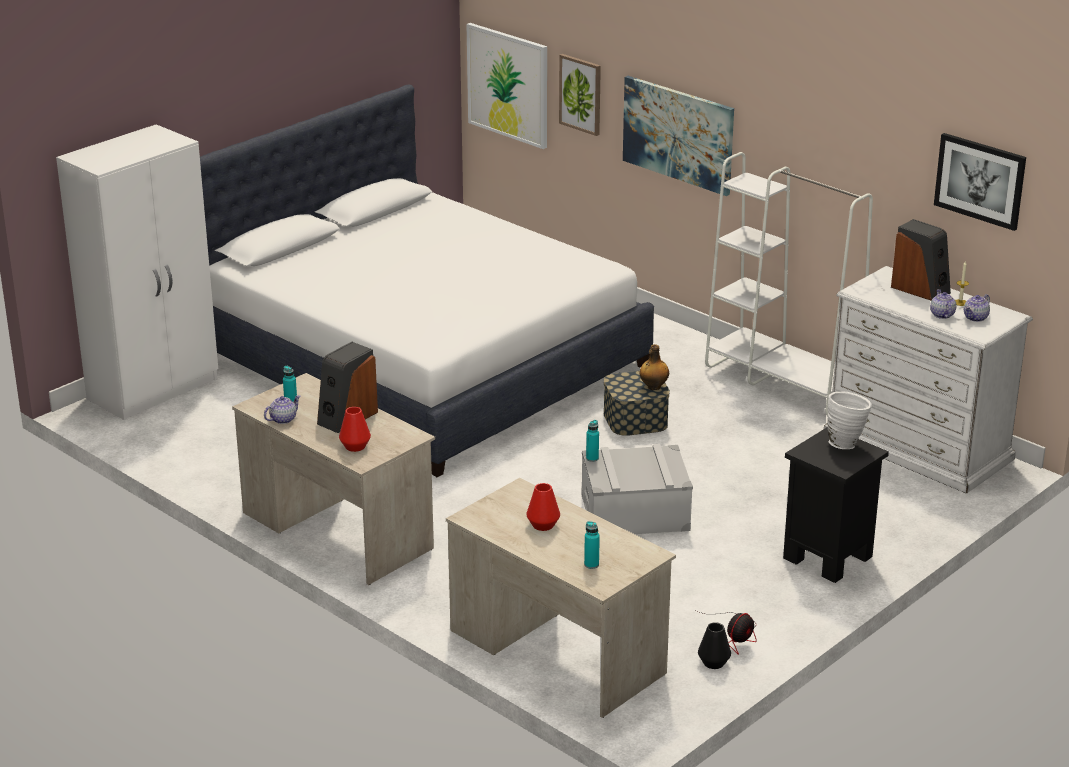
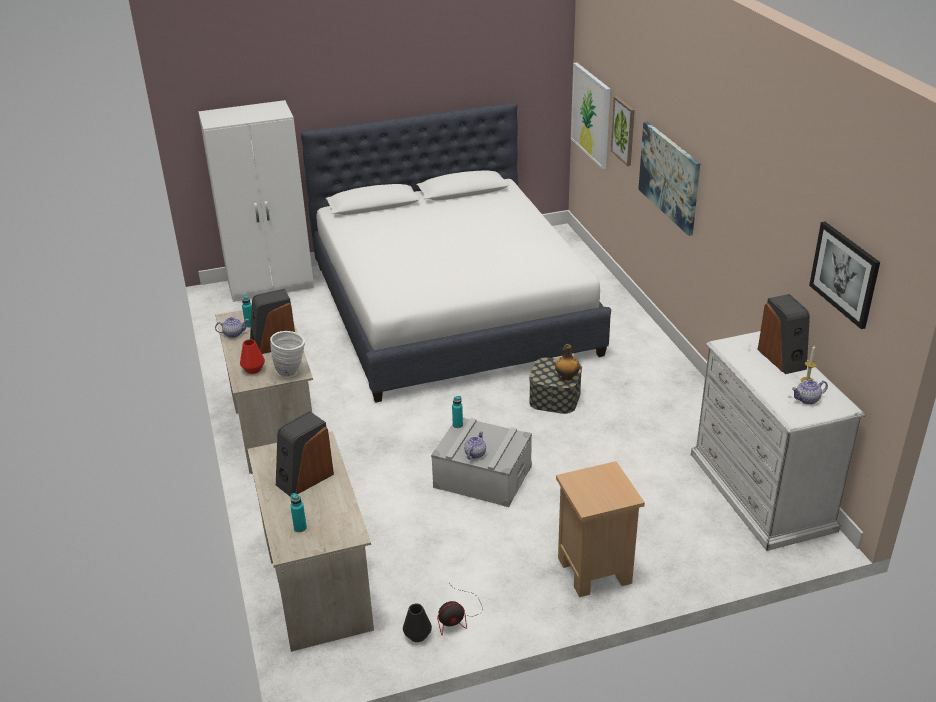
camera: 30 degrees right, 5 degrees up
red vase [526,483,560,531] -> speaker [276,411,334,497]
white clothes rack [705,152,873,416] -> none
black nightstand [783,427,889,583] -> beige nightstand [556,461,645,597]
white vase [827,392,872,449] -> white vase moved to [270,331,305,378]
teapot [930,289,956,319] -> teapot moved to [464,431,486,459]

